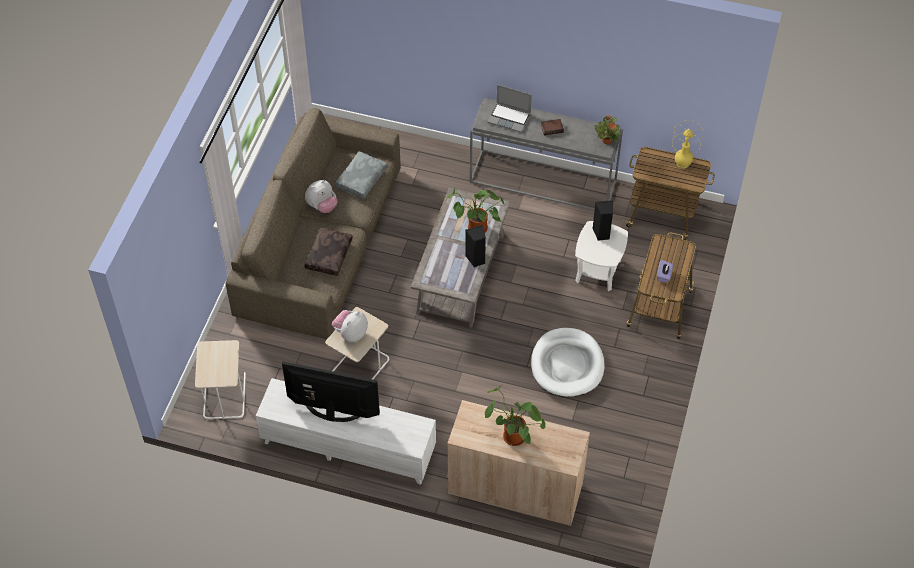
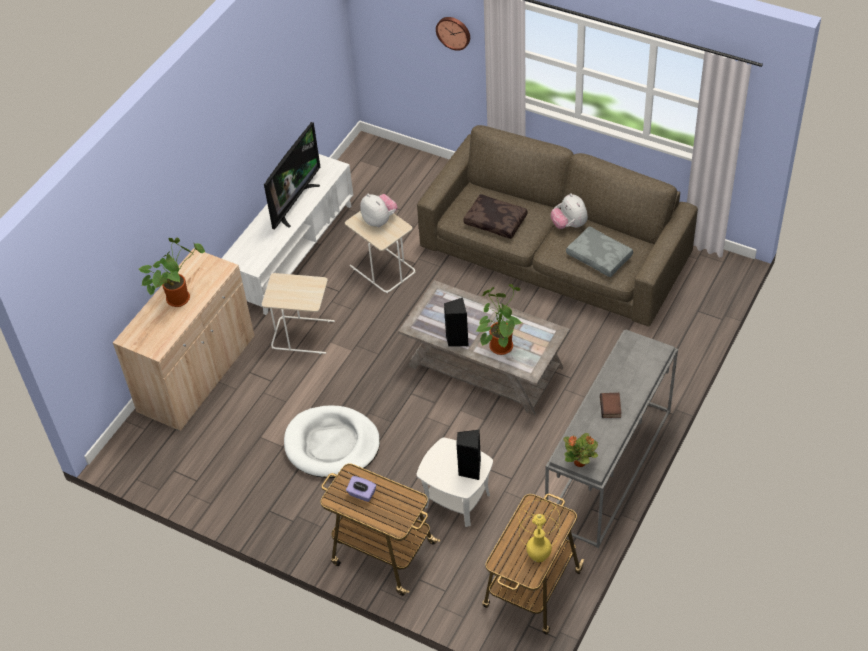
camera: 105 degrees right, 5 degrees down
beige side table [195,340,246,419] -> beige side table moved to [262,273,335,354]
laptop [487,85,532,133] -> none
none -> wall clock [436,17,470,51]

